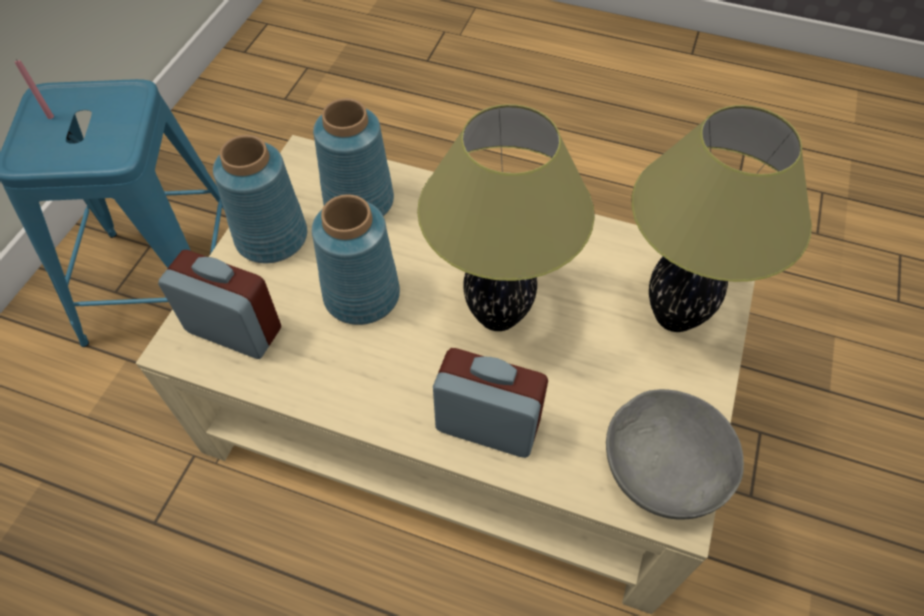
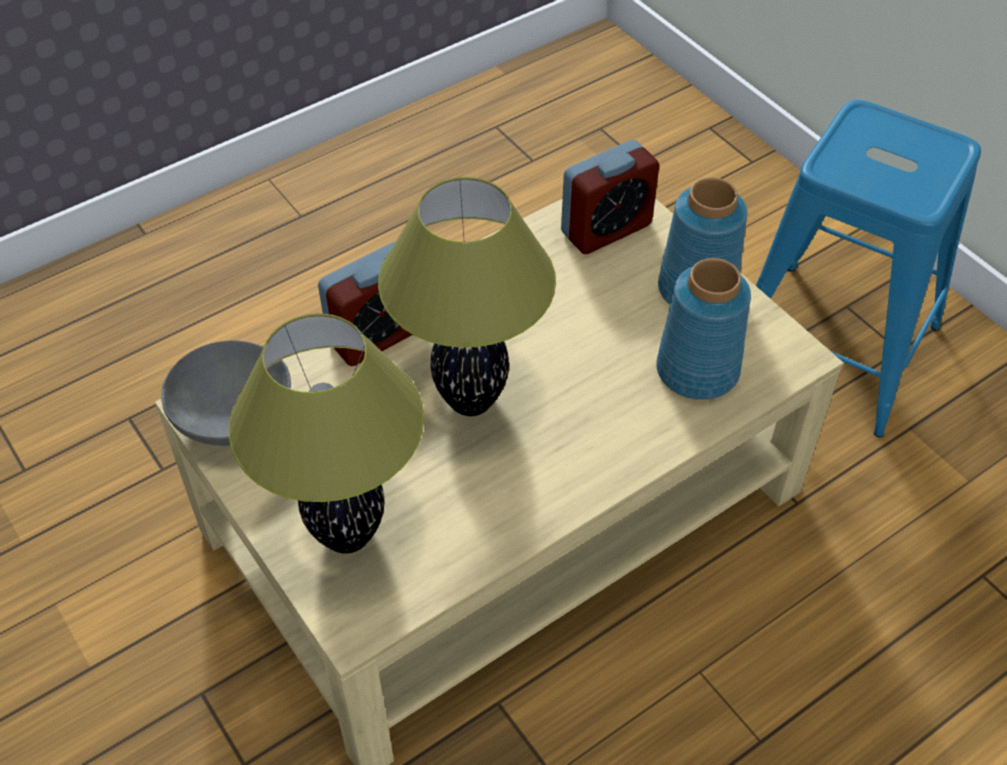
camera: 125 degrees right, 5 degrees down
pink candle [15,59,54,119] -> none
blue vase [312,194,400,325] -> none

